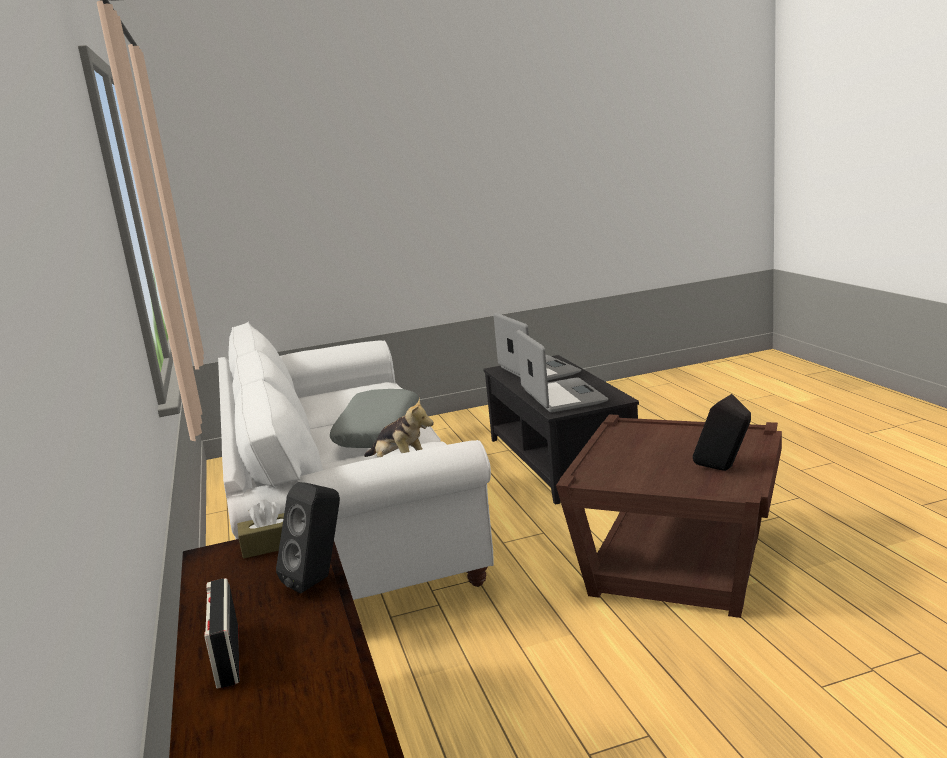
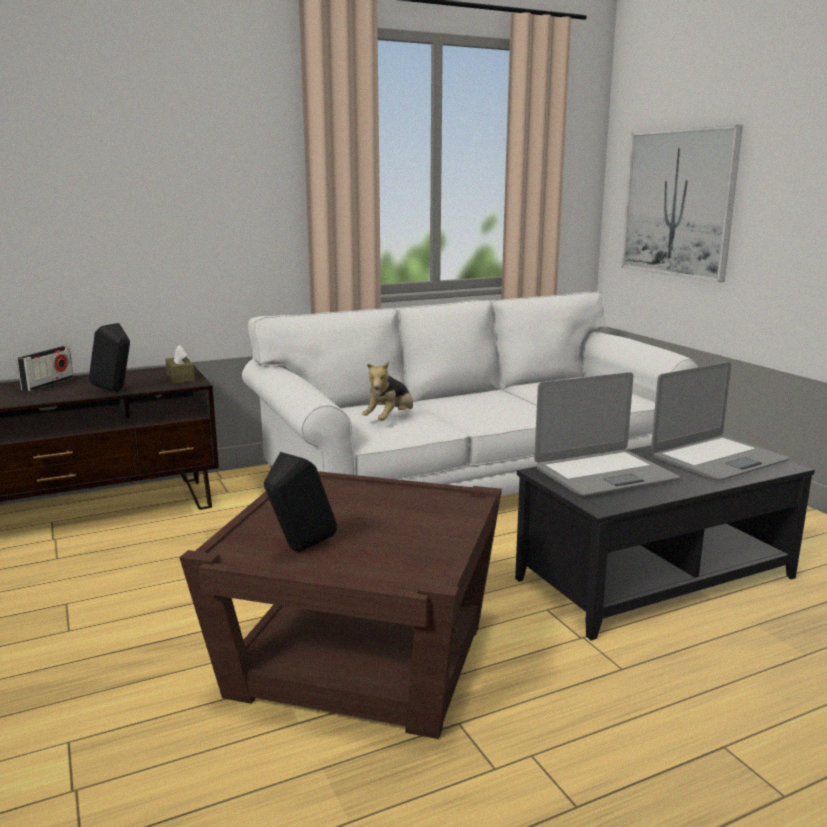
camera: 80 degrees right, 0 degrees up
radio [204,578,240,689] -> radio turned 135 degrees clockwise [17,346,74,391]
grey pillow [330,389,419,448] -> none
none -> picture [621,125,743,282]

